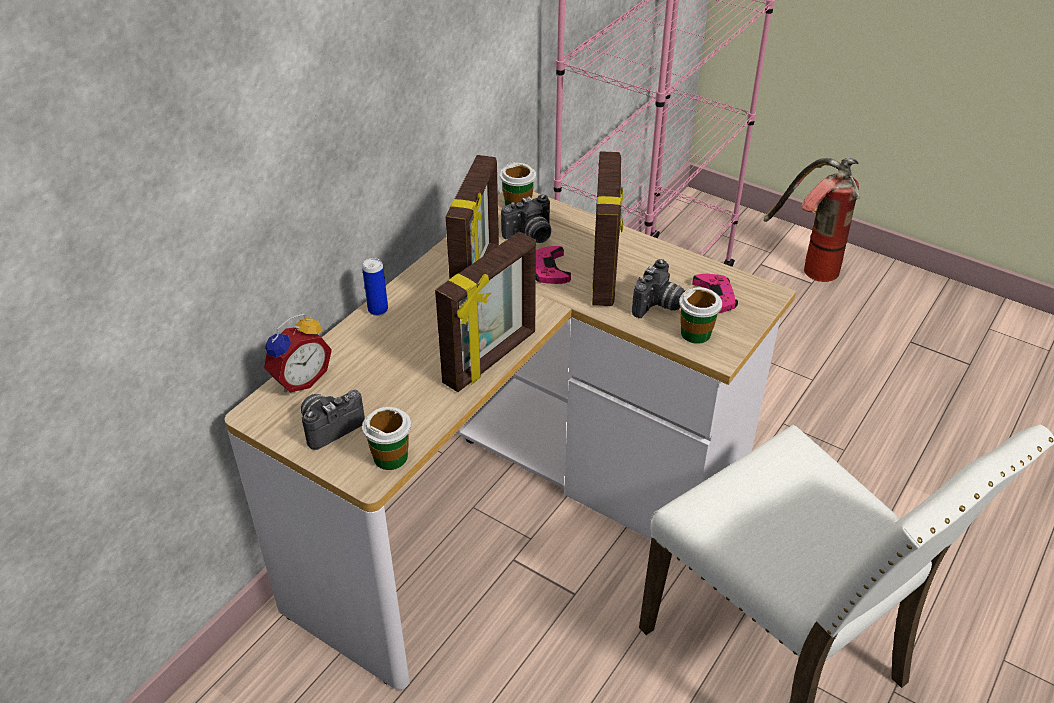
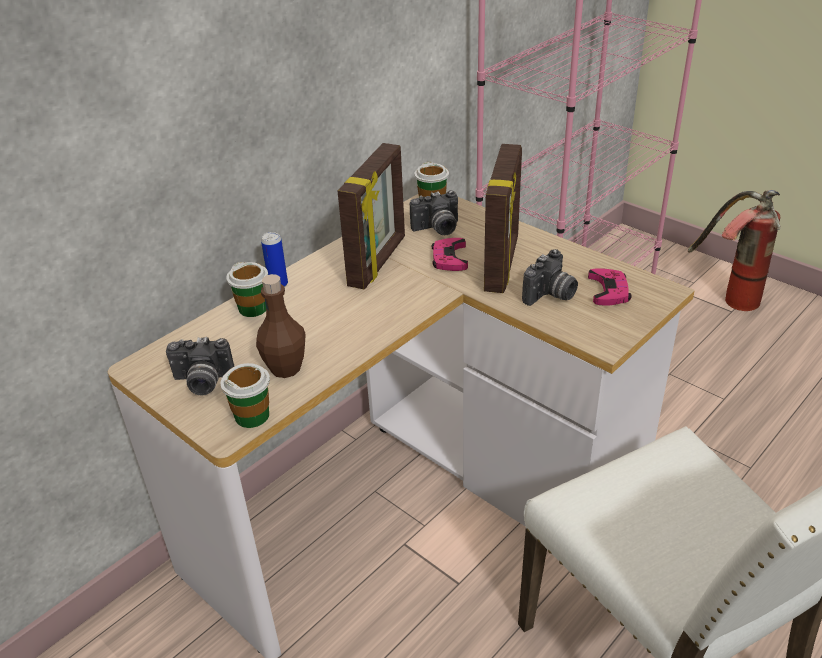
camera: 10 degrees right, 5 degrees down
alarm clock [264,313,332,393] -> none
camera [301,390,365,450] -> camera turned 150 degrees counterclockwise [166,337,234,396]
picture frame [435,232,536,392] -> none
cup [679,287,722,344] -> cup moved to [226,262,268,317]
none -> brown bottle [256,274,306,378]

